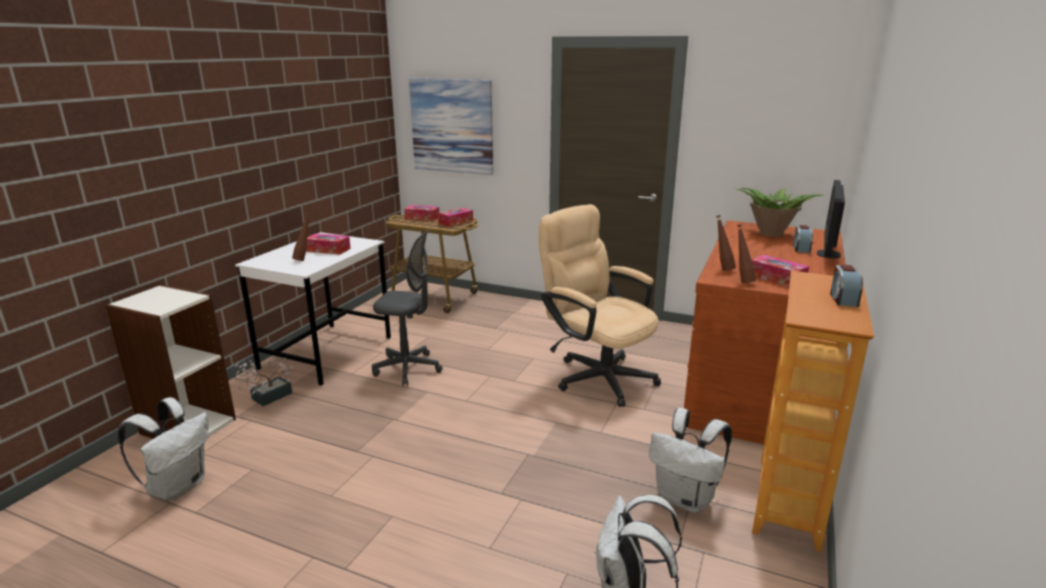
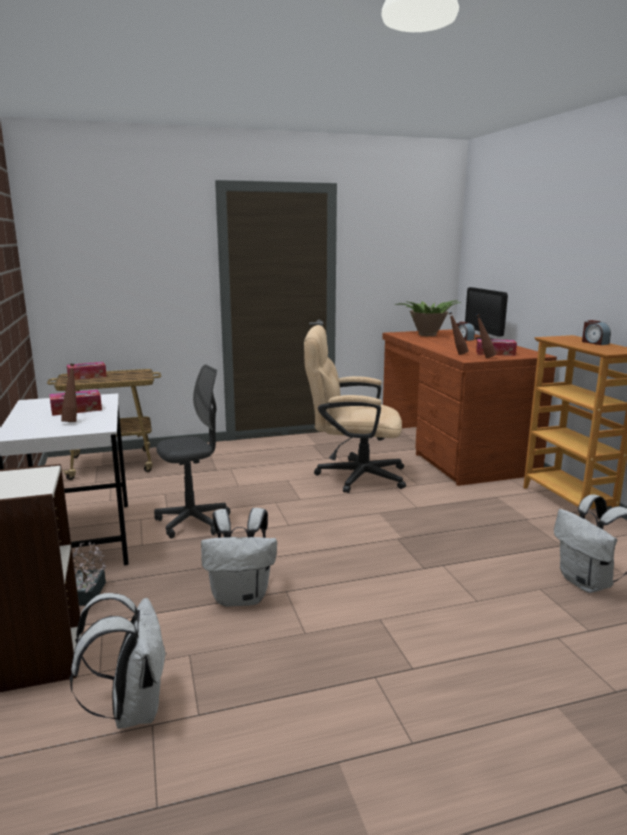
camera: 40 degrees left, 5 degrees down
picture [409,78,493,175] -> none
tissue box [438,208,473,227] -> none
white backpack [649,408,732,513] -> white backpack moved to [201,508,277,607]

